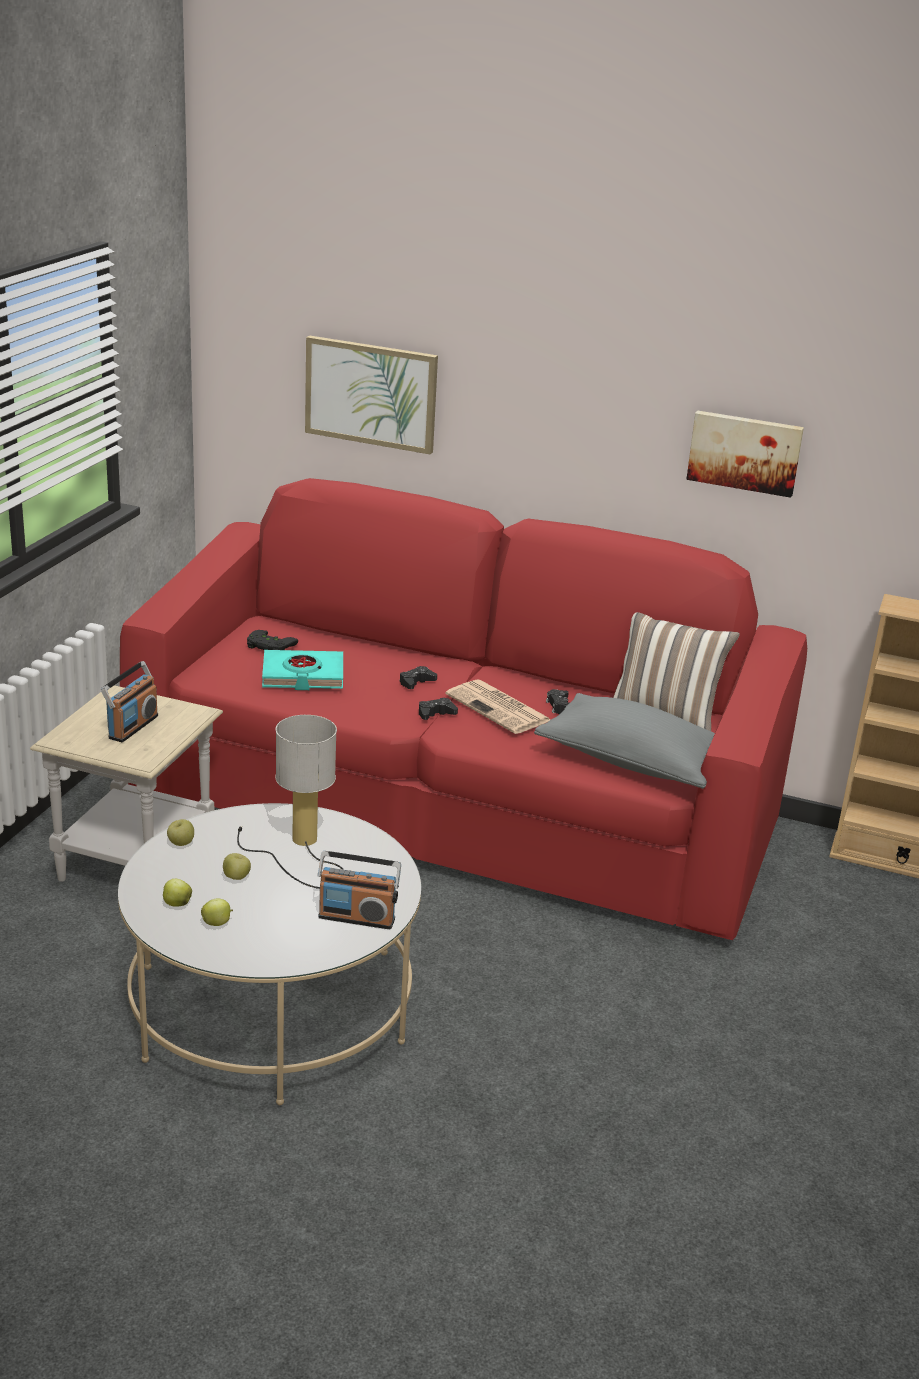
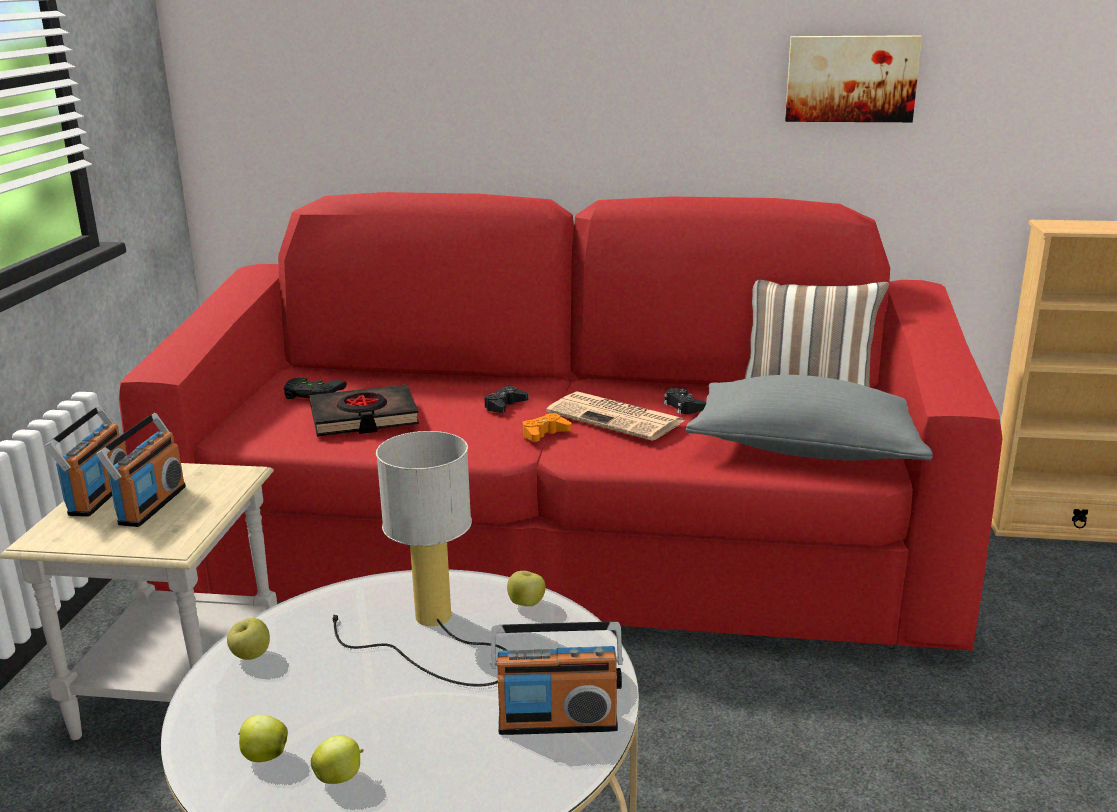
camera: 10 degrees left, 5 degrees down
apple [223,853,251,880] -> apple moved to [507,571,546,606]
turquoise book [262,650,343,690] -> black book [309,384,419,437]
picture [305,336,438,454] -> none
black game controller [419,698,458,720] -> orange game controller [522,413,572,442]
none -> radio [45,406,127,517]

